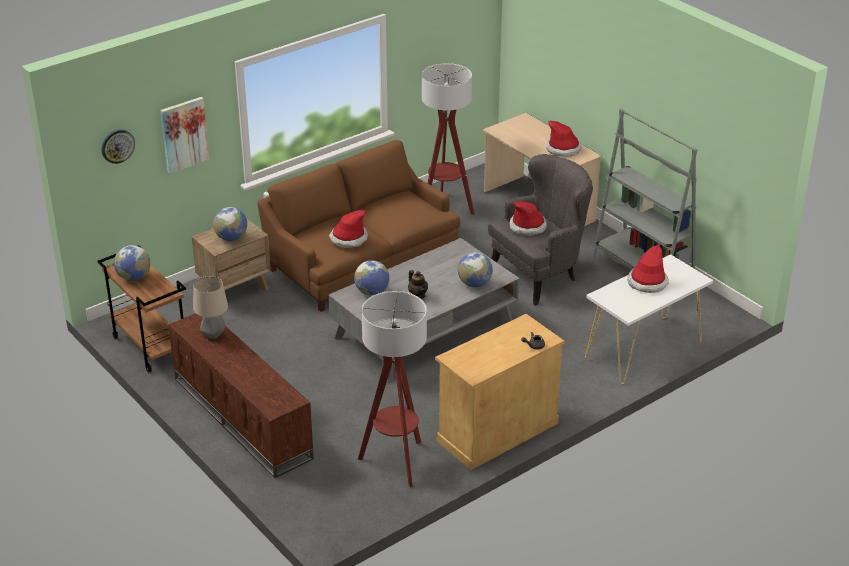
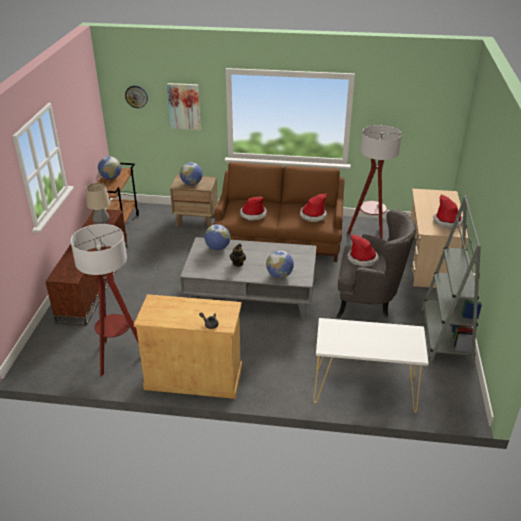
camera: 45 degrees right, 0 degrees up
hat [627,244,669,293] -> hat moved to [300,194,327,222]

